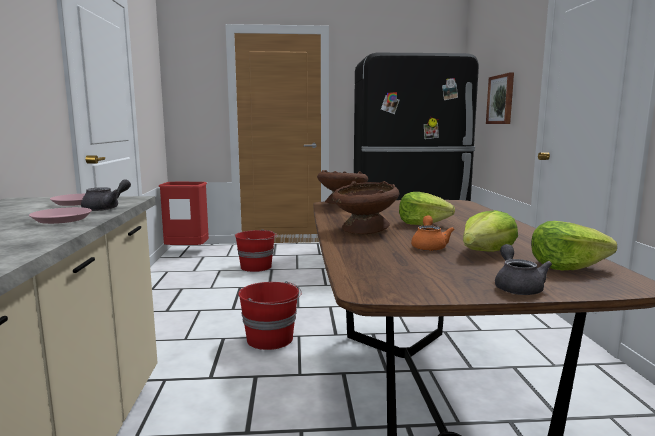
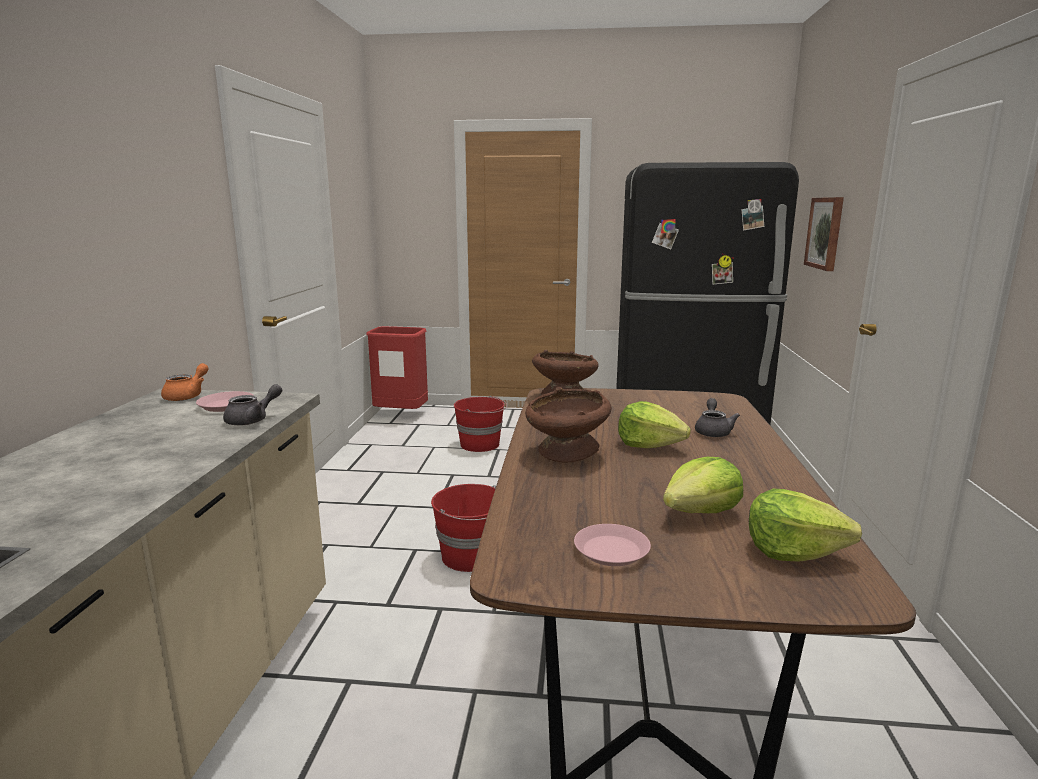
camera: 10 degrees right, 5 degrees up
pink plate [29,207,92,224] -> pink plate moved to [574,524,651,566]
orange teapot [411,215,455,251] -> orange teapot moved to [161,363,209,401]
grey teapot [495,244,552,295] -> grey teapot moved to [695,398,740,437]

